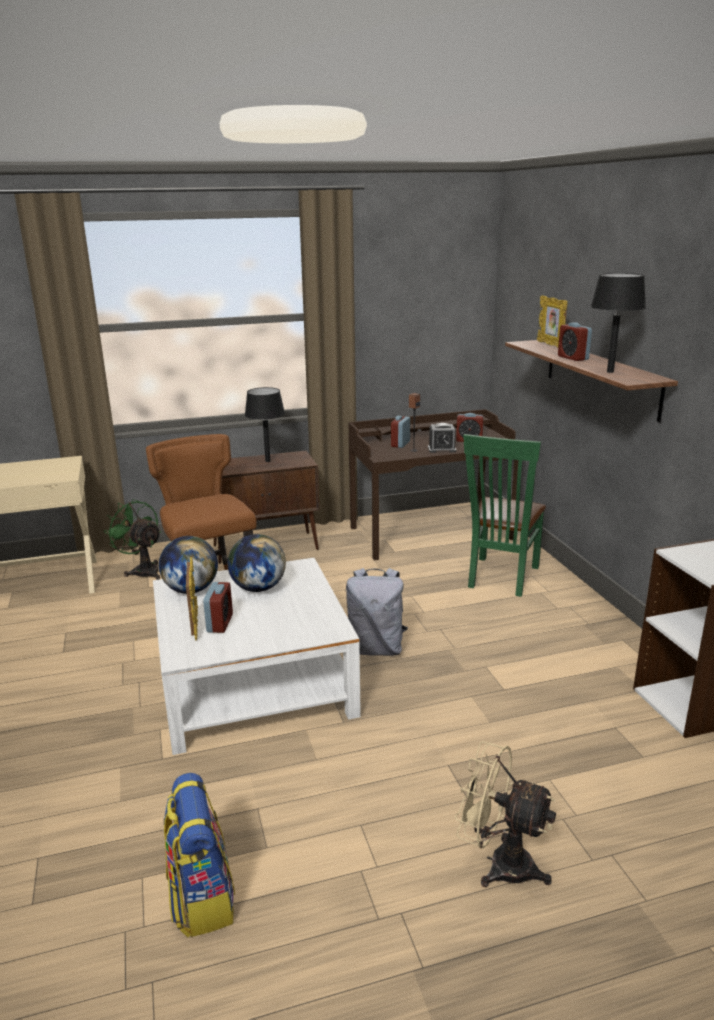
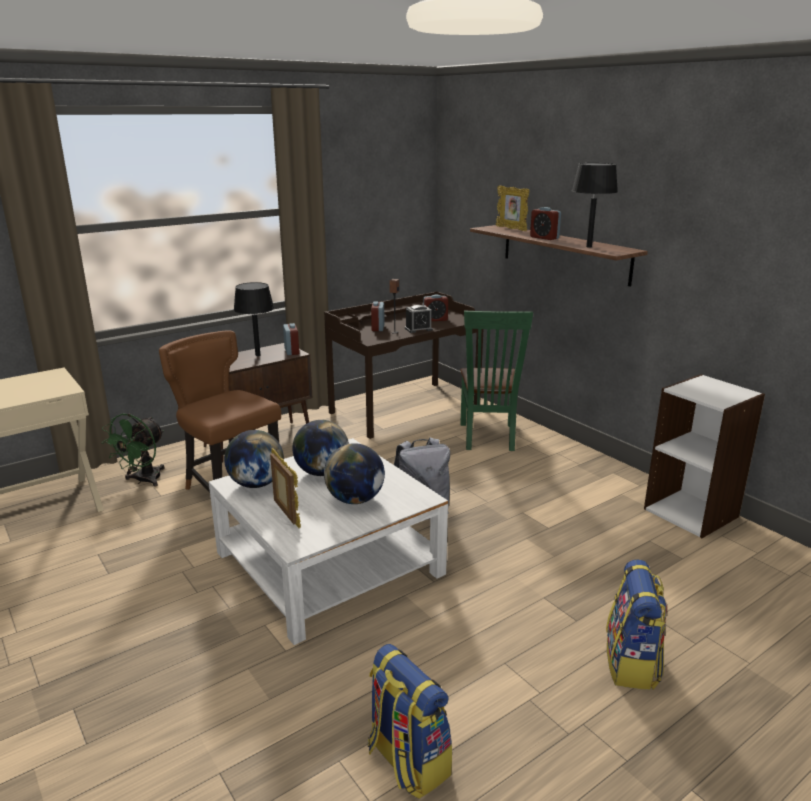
camera: 20 degrees left, 0 degrees up
green fan [103,499,161,580] -> green fan turned 90 degrees counterclockwise [101,413,165,487]
alarm clock [203,582,233,633] -> alarm clock moved to [283,323,299,355]
beige fan [455,741,556,887] -> backpack [606,559,667,690]
none -> globe [324,443,385,504]

